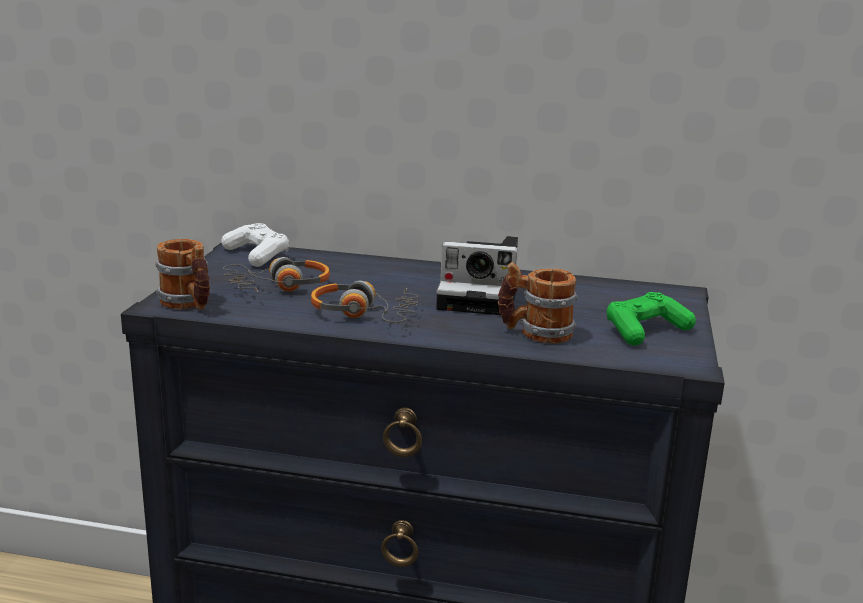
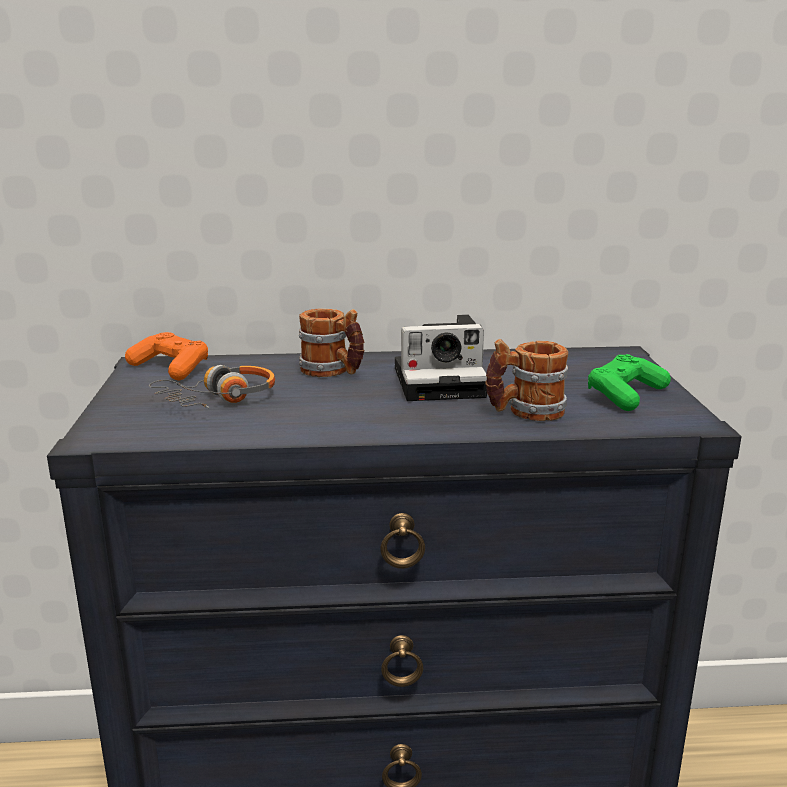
camera: 15 degrees left, 0 degrees up
mug [155,239,211,310] -> mug moved to [299,308,365,377]
white game controller [221,223,289,267] -> orange game controller [125,332,208,381]
headphones [311,281,418,322] -> none

